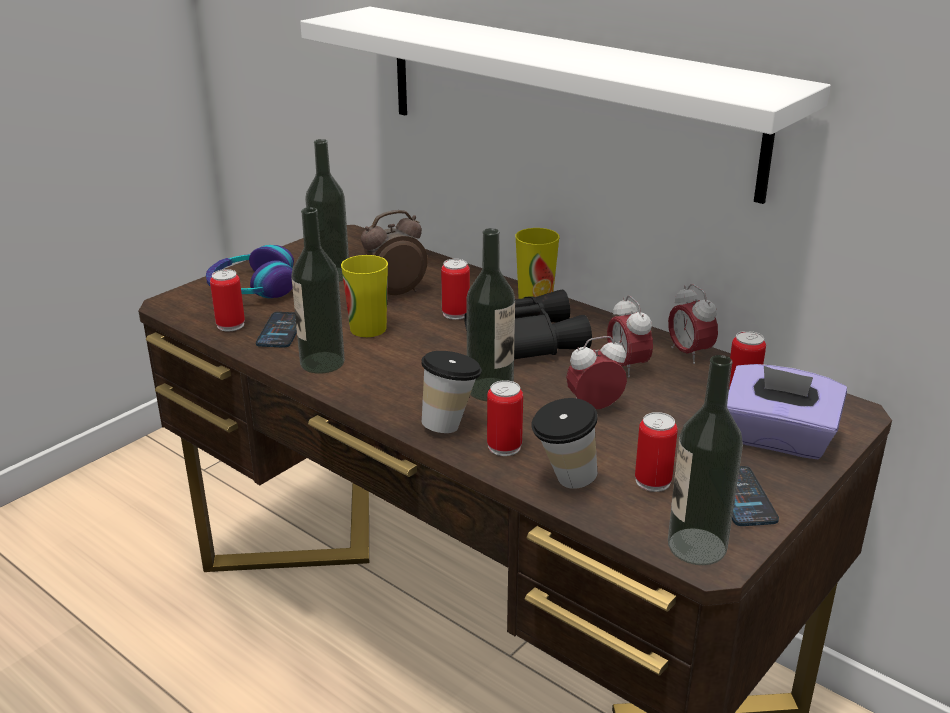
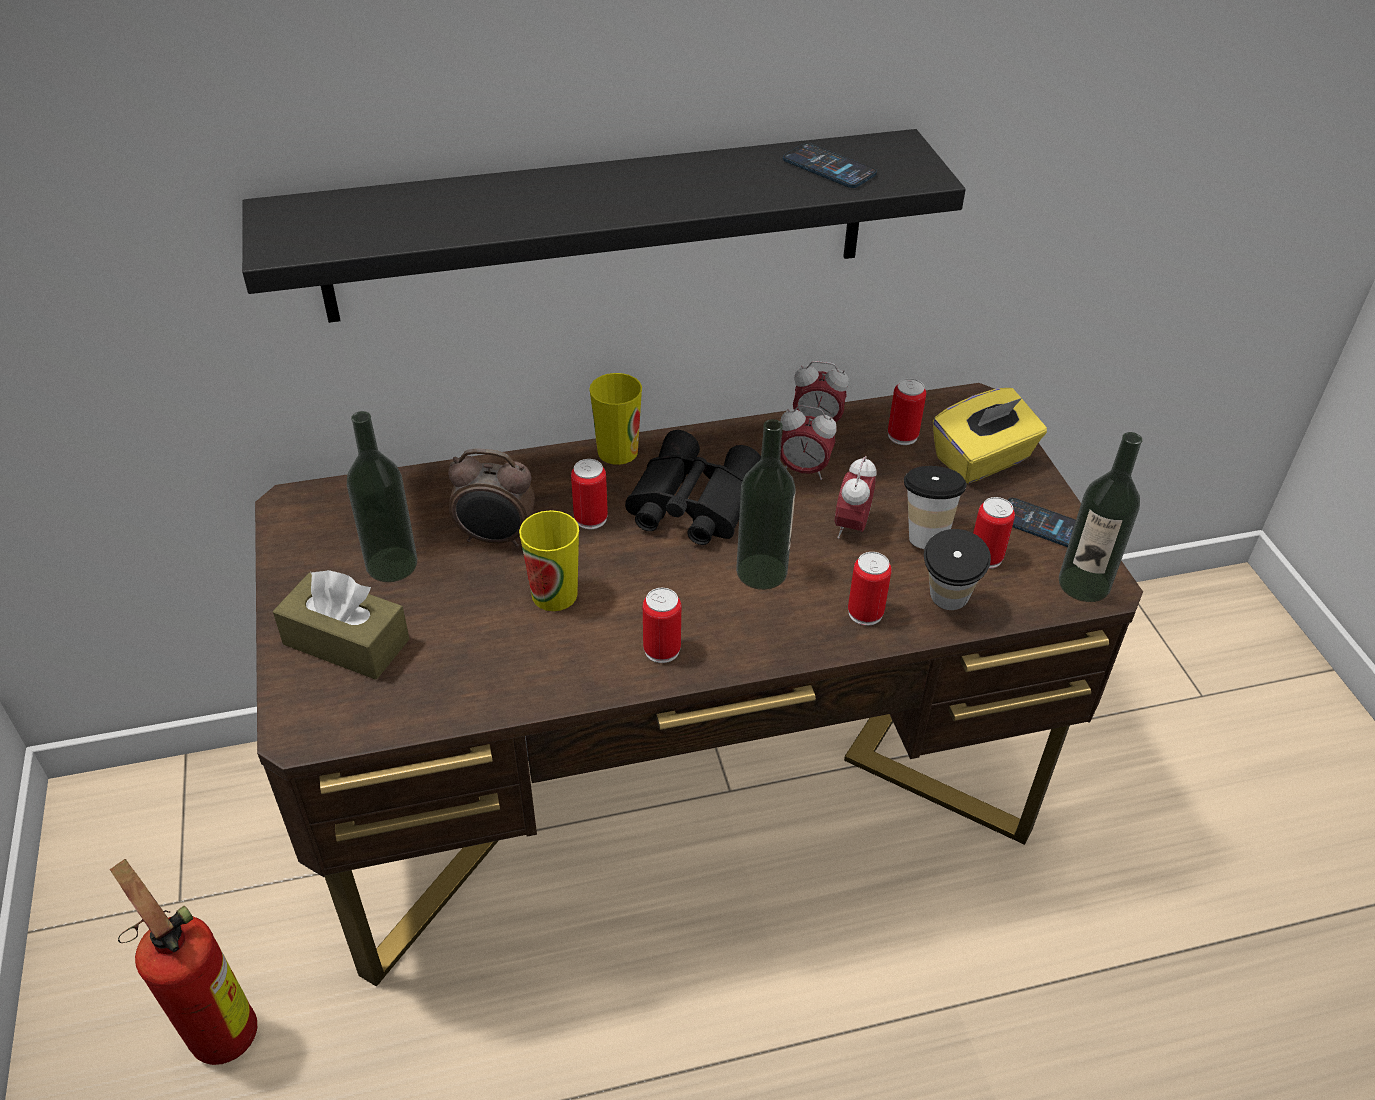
camera: 55 degrees left, 15 degrees up
headphones [206,245,294,298] -> brown tissue box [273,570,409,680]
can [210,269,245,331] -> can moved to [643,588,681,663]
phone [256,312,297,348] -> phone moved to [783,143,877,188]
bottle [291,207,345,374] -> none
white shelf [300,7,831,204] -> black shelf [242,129,966,323]
alarm clock [361,210,428,295] -> alarm clock turned 90 degrees counterclockwise [449,449,535,547]
cup [422,351,482,433] -> cup moved to [904,466,967,549]
purple tissue box [727,364,847,459] -> yellow tissue box [933,388,1047,483]
none -> fire extinguisher [110,859,257,1065]

